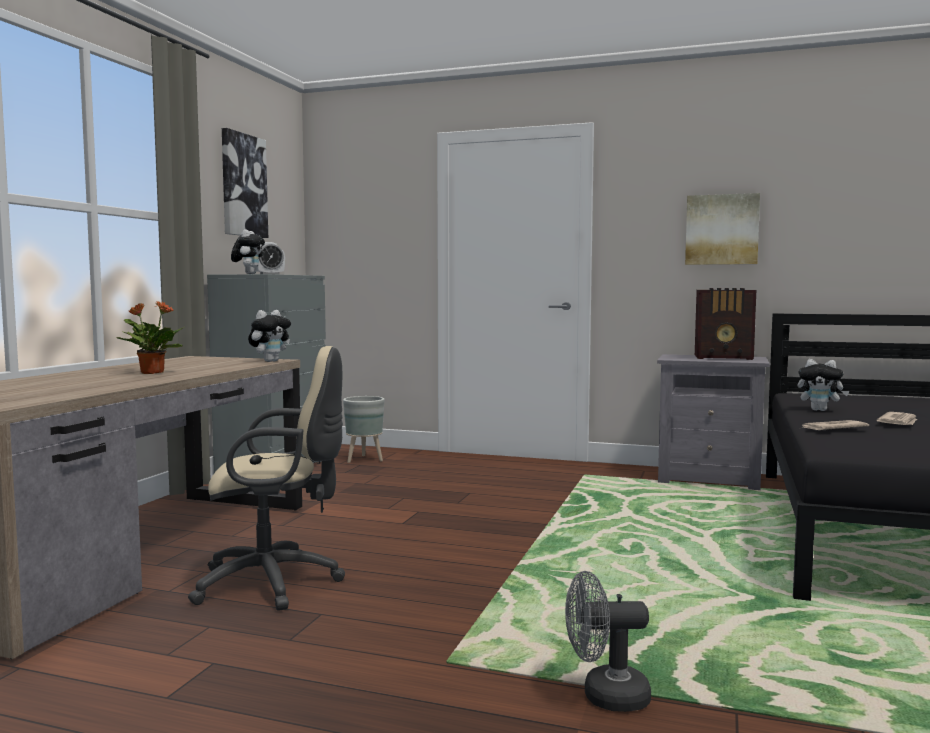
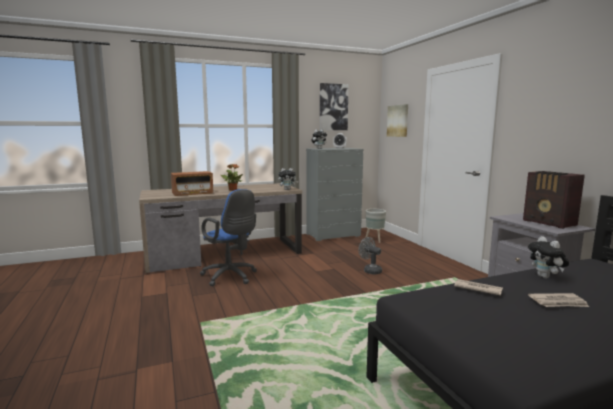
camera: 50 degrees right, 5 degrees up
beige office chair [188,346,345,611] -> blue office chair [200,189,257,286]
grey fan [565,571,651,712] -> grey fan moved to [358,237,382,274]
picture [685,193,760,265] -> picture moved to [387,104,408,137]
none -> radio [171,171,214,196]

